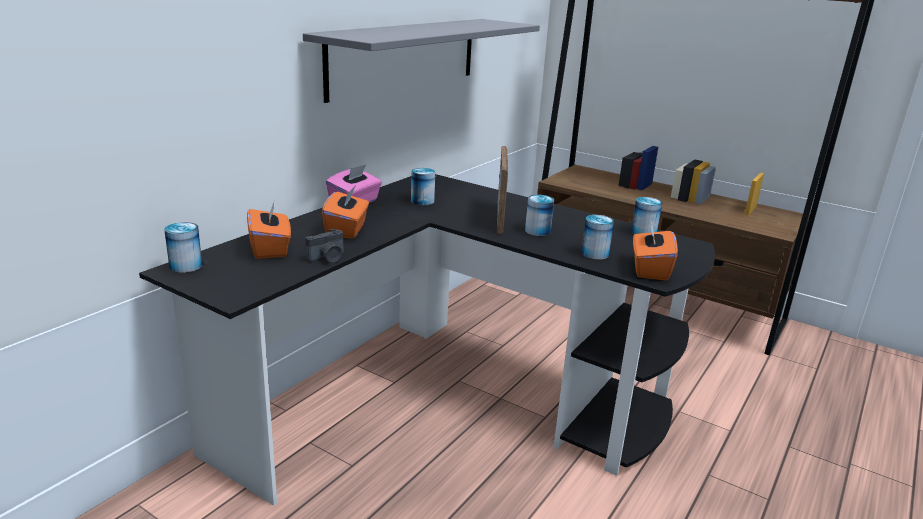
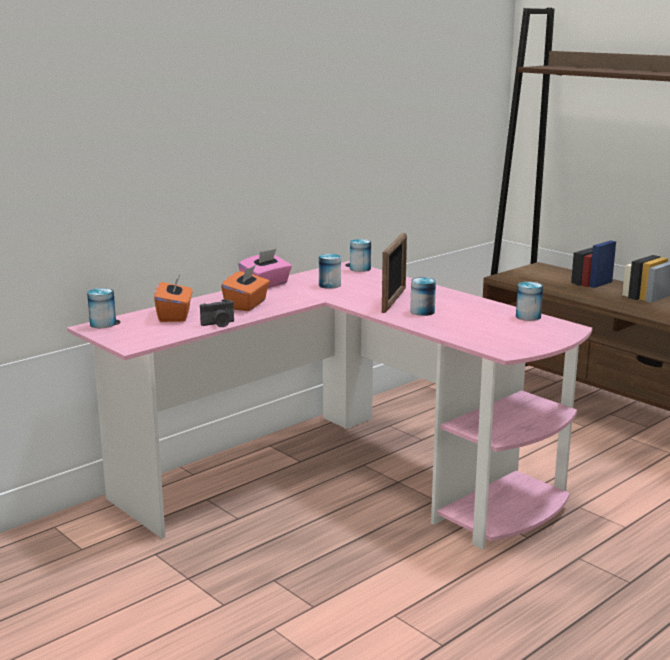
camera: 15 degrees right, 5 degrees down
black desk [139,174,715,505] -> pink desk [67,261,592,549]
grey shelf [303,19,540,103] -> none
can [581,215,614,260] -> can moved to [350,239,371,272]
orange tissue box [633,220,678,281] -> none

